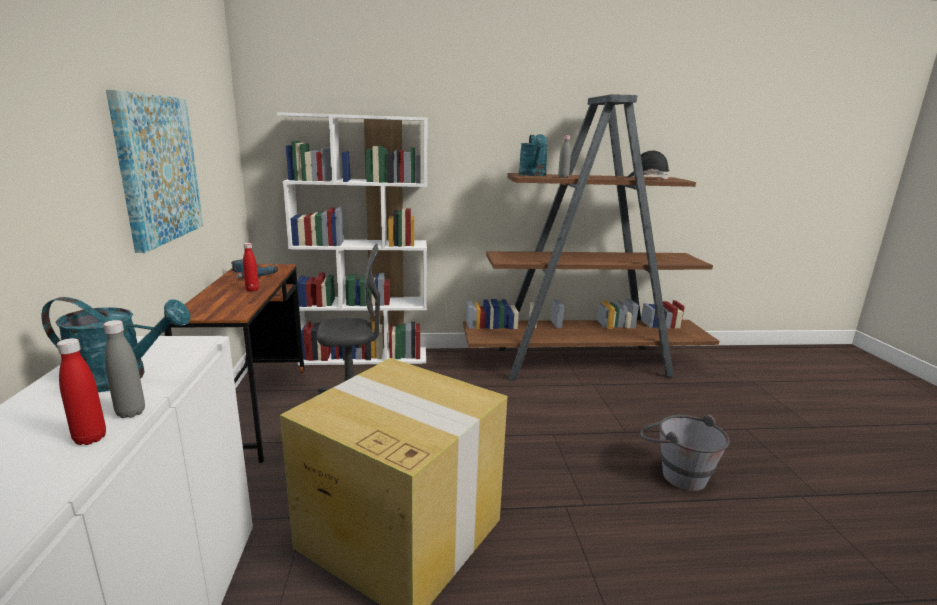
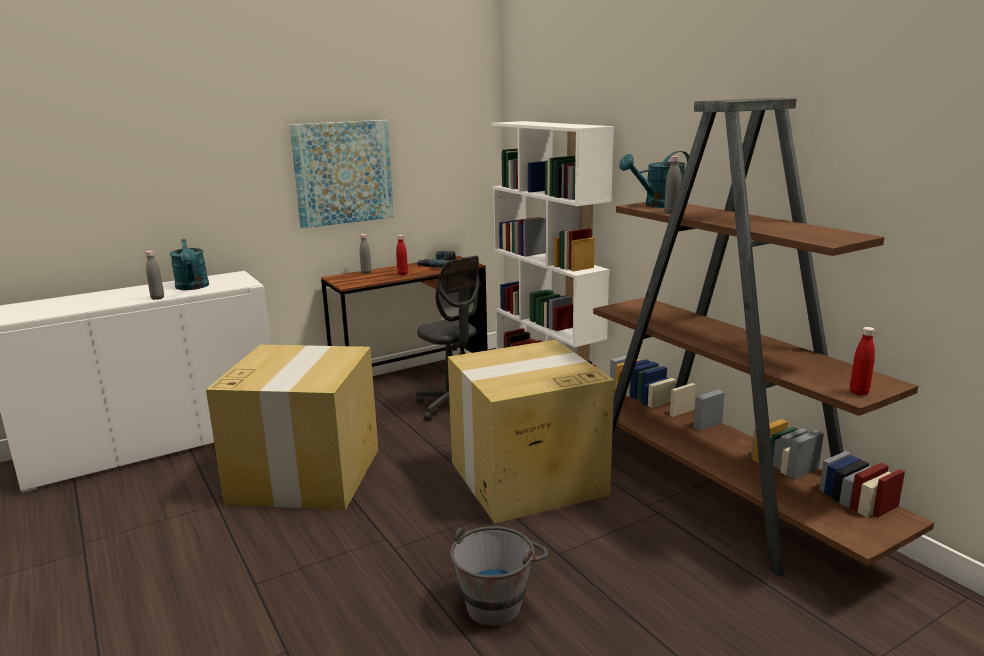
camera: 65 degrees right, 0 degrees up
red bottle [57,338,106,445] -> red bottle moved to [850,327,875,396]
black hard hat [627,151,670,180] -> none
none -> grey bottle [360,234,371,274]
none -> cardboard box [448,340,614,523]

